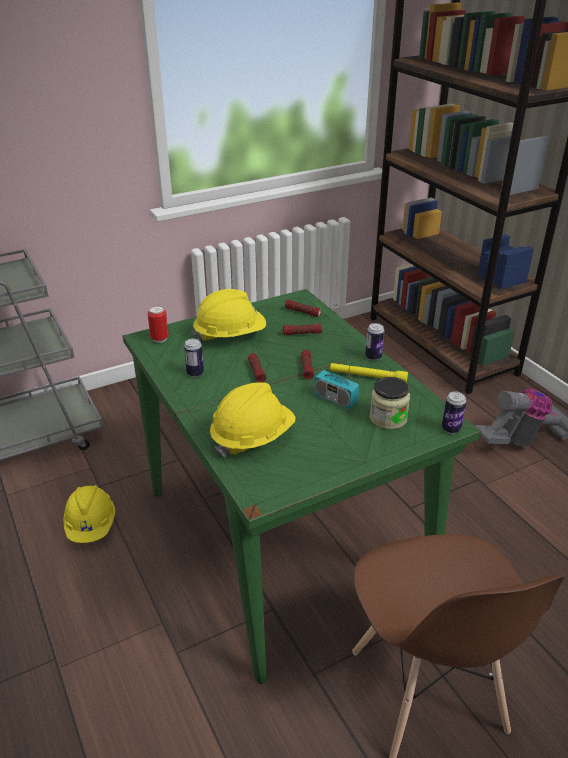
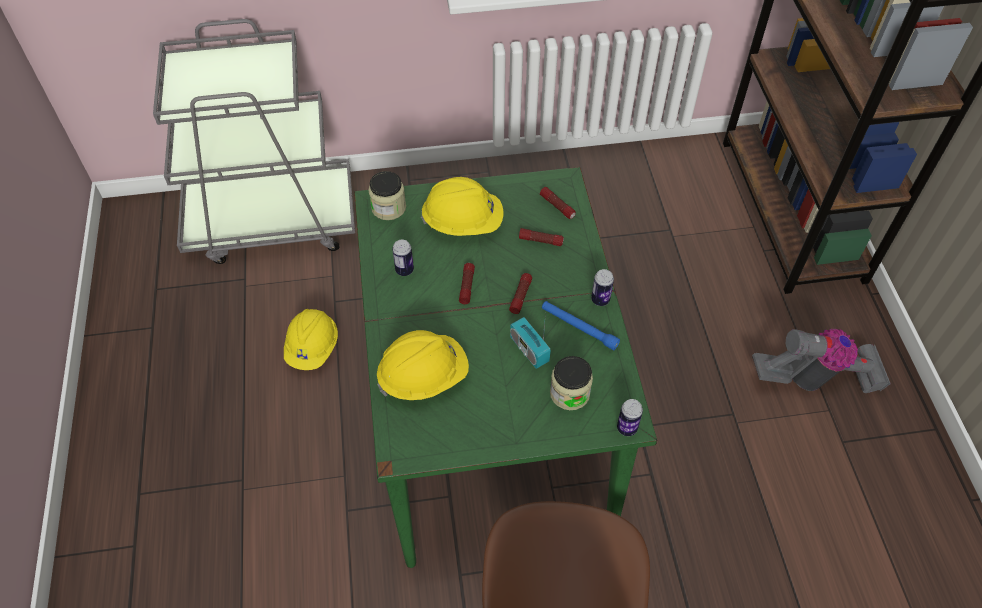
camera: 20 degrees right, 20 degrees up
can [148,306,169,343] -> jar [368,171,406,220]
yellow flashlight [330,363,408,383] -> blue flashlight [542,301,620,350]

